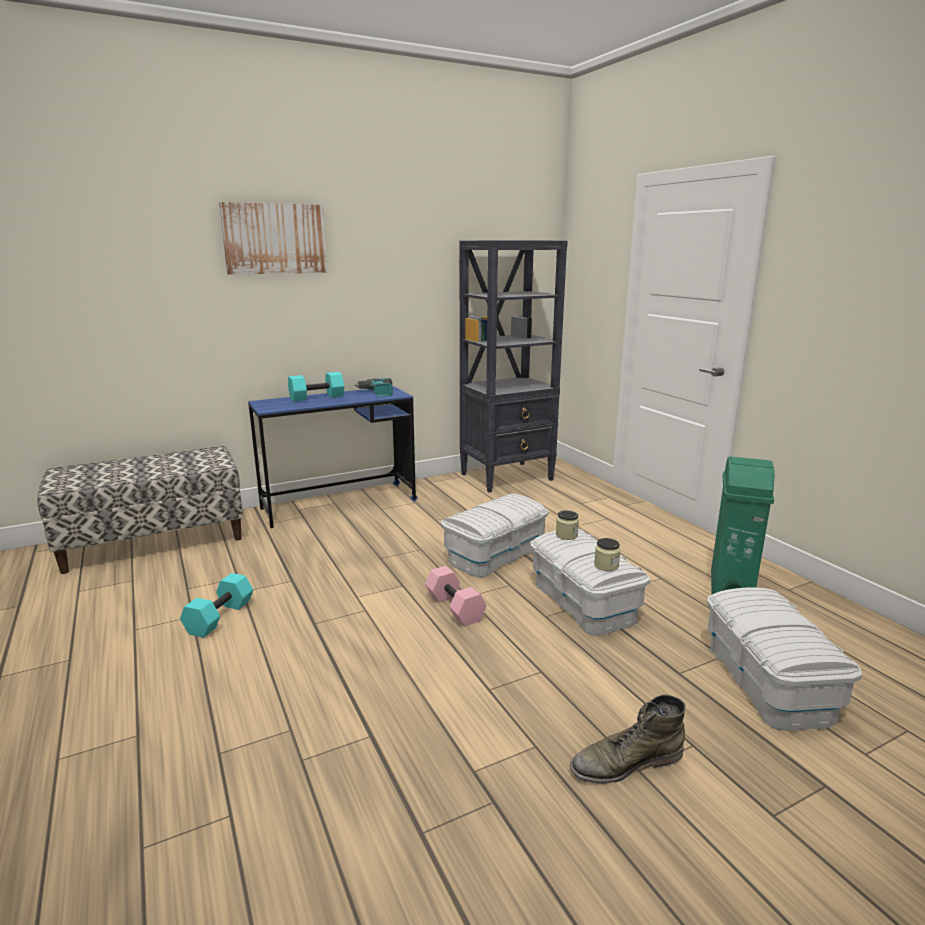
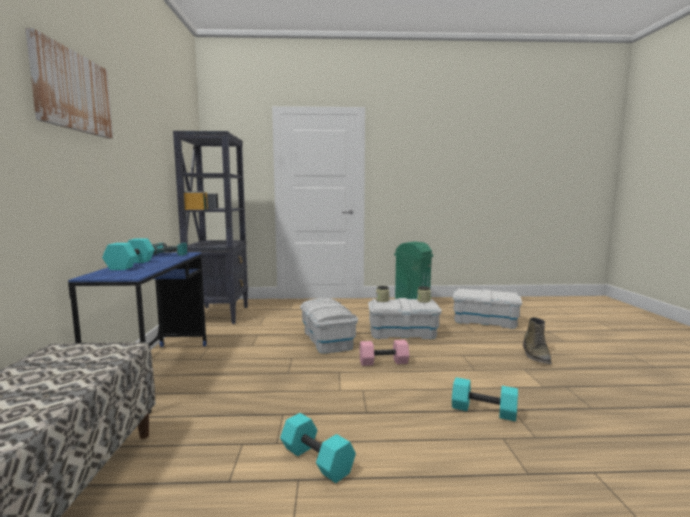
camera: 65 degrees left, 10 degrees down
none -> turquoise dumbbell [452,377,518,422]

